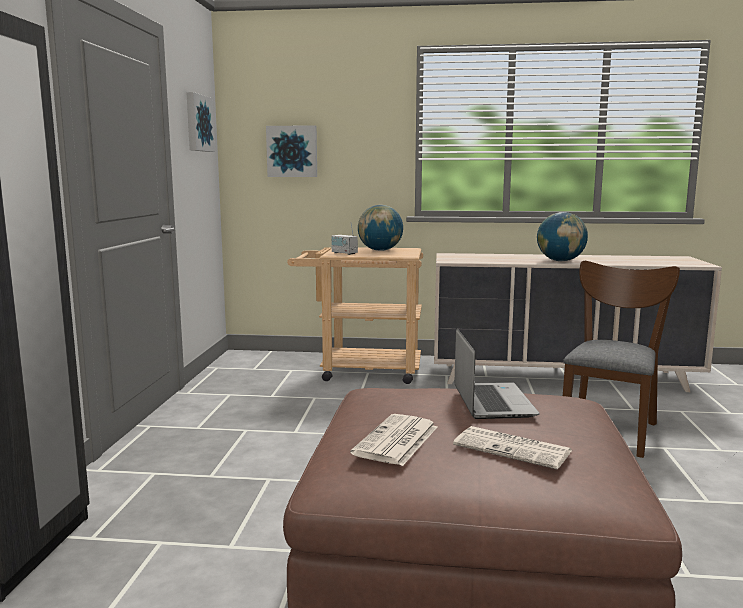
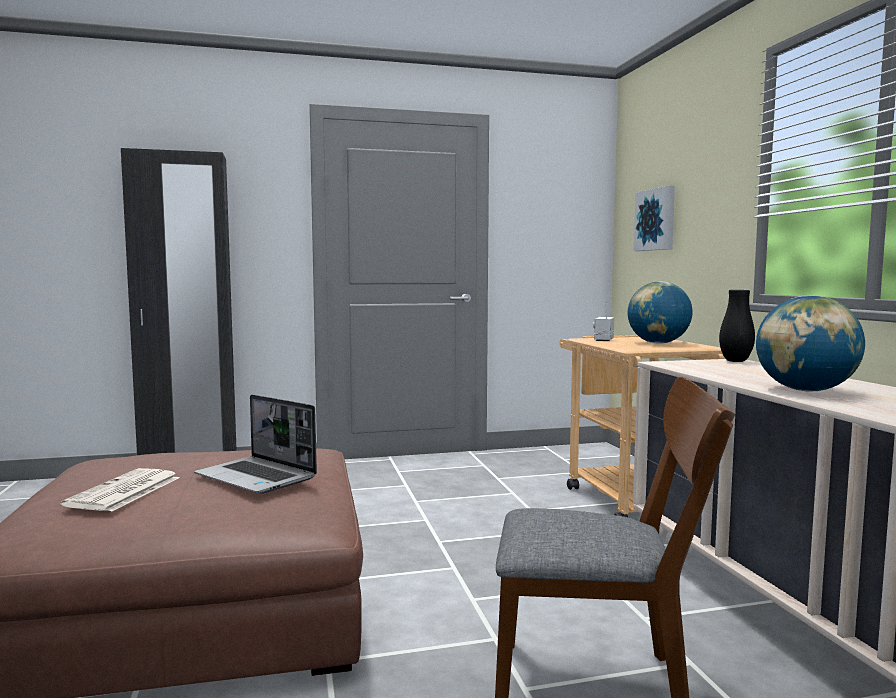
camera: 70 degrees right, 5 degrees down
picture [186,92,215,152] -> none
newspaper [350,414,437,466] -> none
laptop [455,329,539,419] -> laptop turned 60 degrees clockwise [194,394,317,494]
none -> black vase [719,290,755,362]

